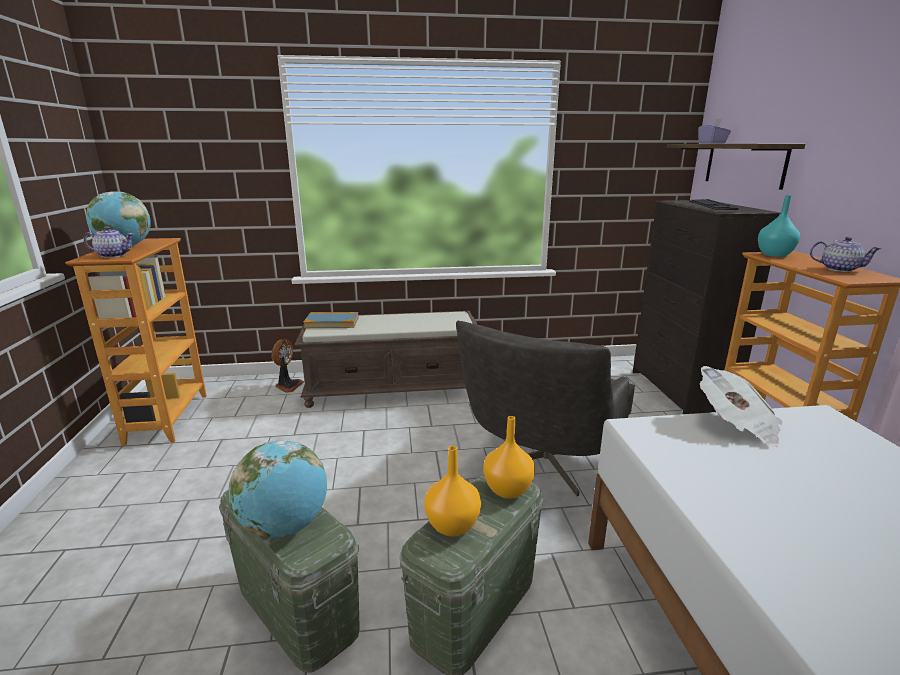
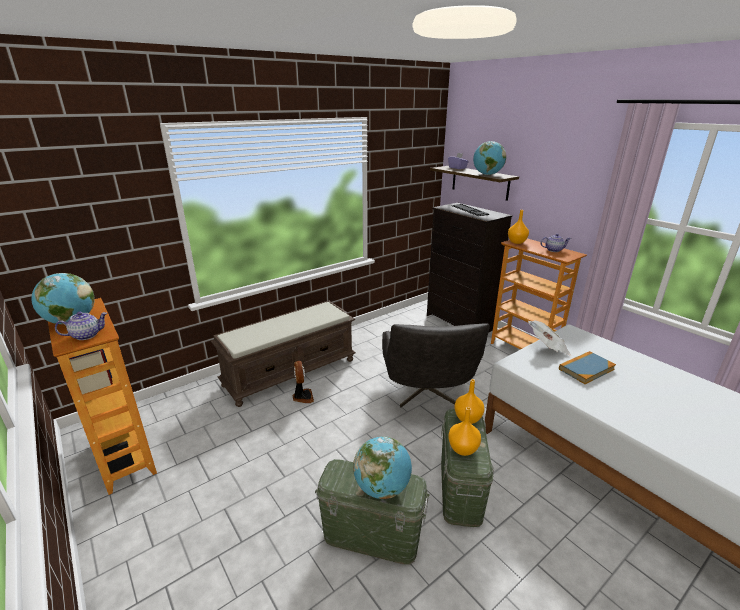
camera: 30 degrees left, 5 degrees up
fan [272,339,304,393] -> fan moved to [293,361,314,403]
book [303,312,359,328] -> book moved to [559,351,616,384]
turquoise vase [758,195,800,257] -> orange vase [508,210,529,244]
none -> globe [473,141,506,175]

